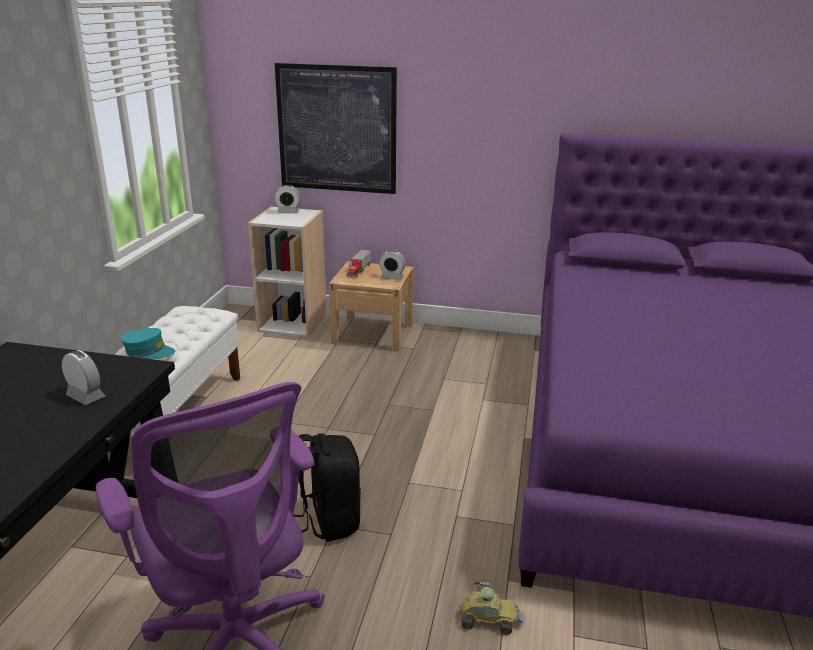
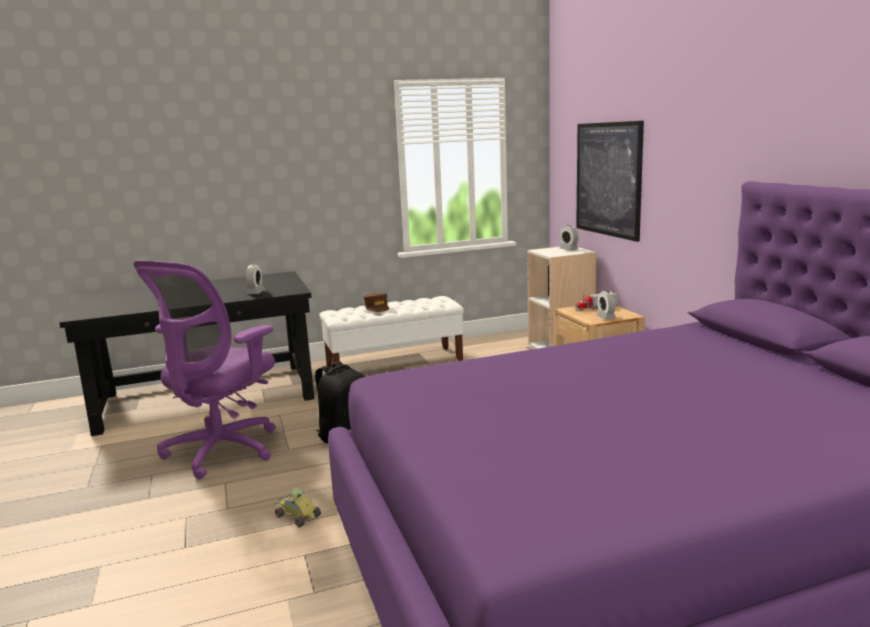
camera: 60 degrees right, 10 degrees down
turquoise cap [121,328,175,359] -> brown cap [363,293,389,312]
toy car [459,580,526,635] -> toy car turned 150 degrees clockwise [275,488,321,527]

